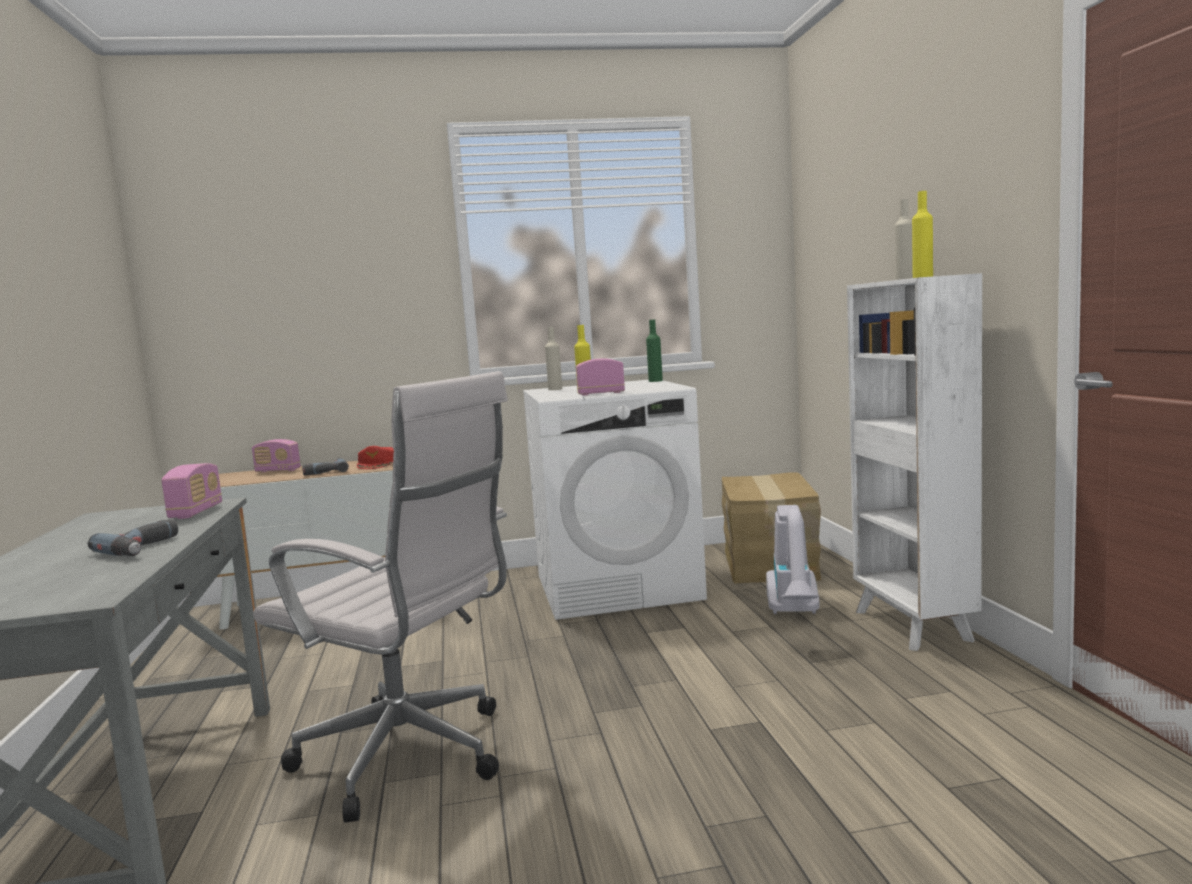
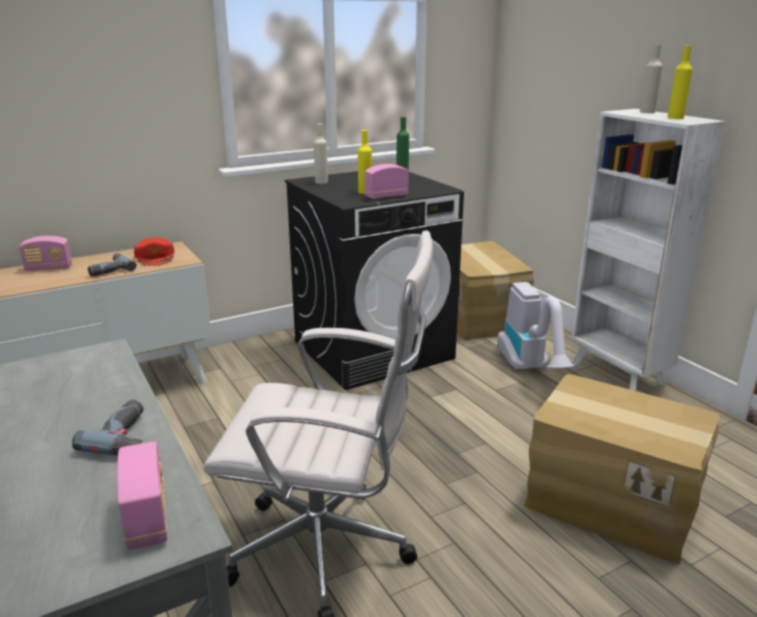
camera: 20 degrees left, 15 degrees up
radio [161,463,222,519] -> radio moved to [117,441,167,550]
white washing machine [523,380,707,620] -> black washing machine [285,171,464,390]
none -> cardboard box [524,374,720,564]

